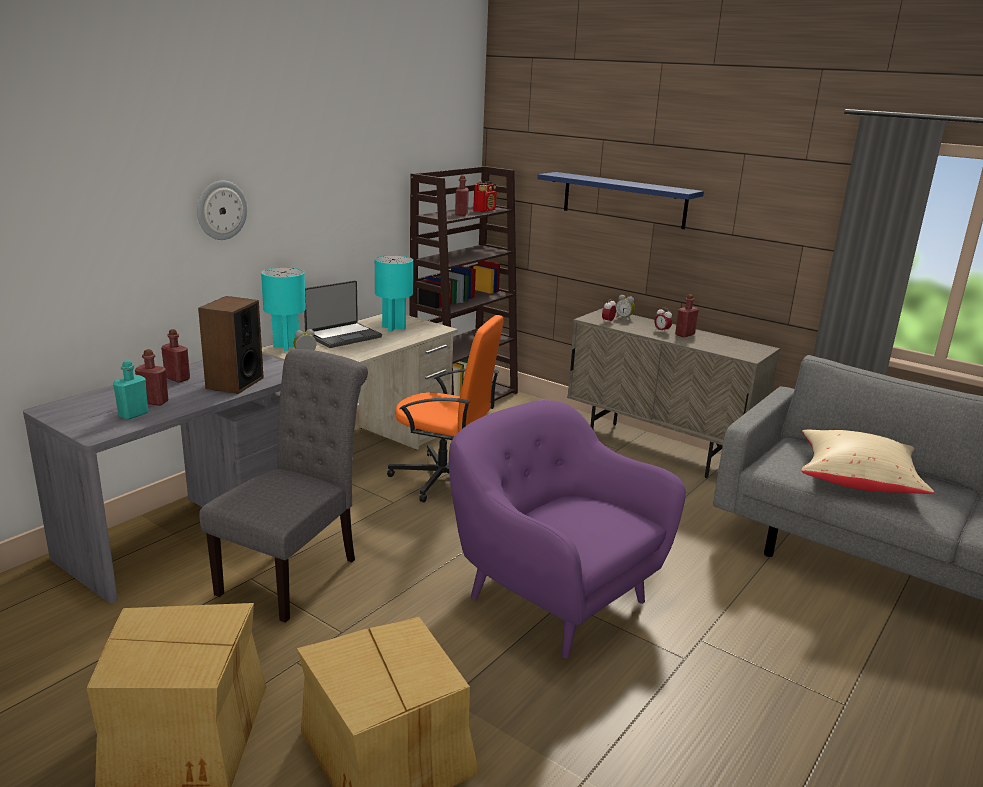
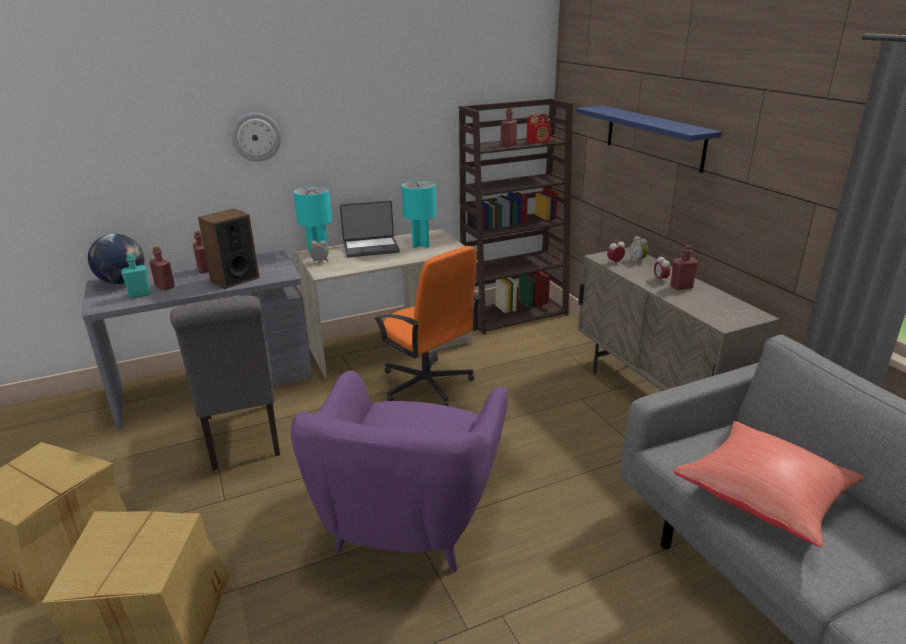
camera: 30 degrees right, 5 degrees up
grey chair [199,349,368,623] -> grey chair turned 105 degrees clockwise [170,296,280,470]
purple armchair [449,400,686,658] -> purple armchair turned 150 degrees counterclockwise [291,370,508,572]
beige pillow [801,430,934,494] -> red pillow [673,421,864,547]
none -> globe [88,234,145,284]

